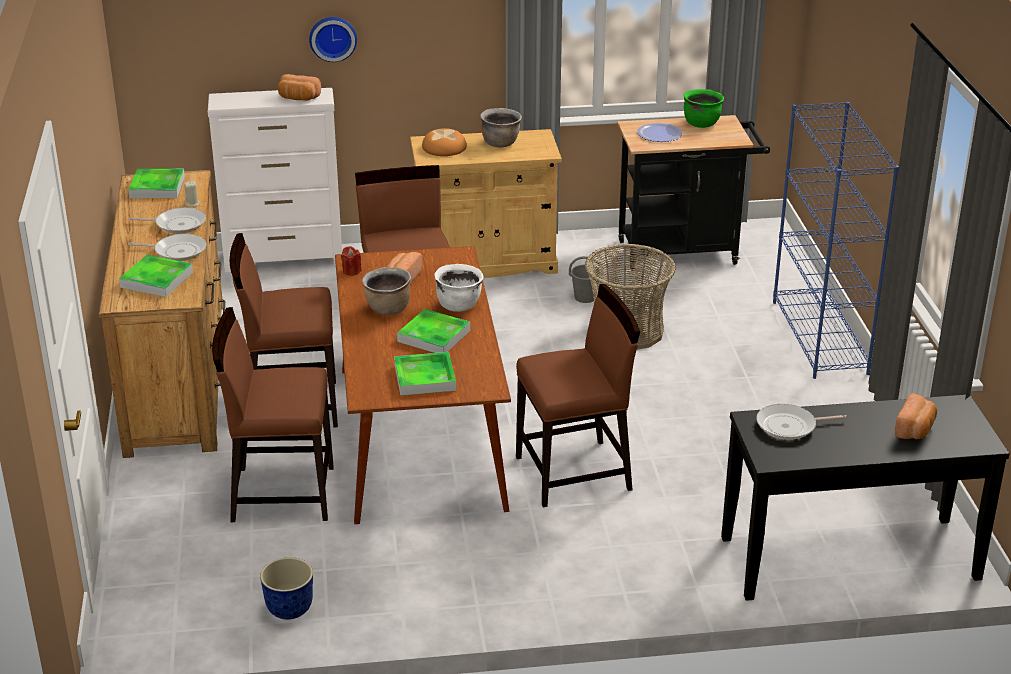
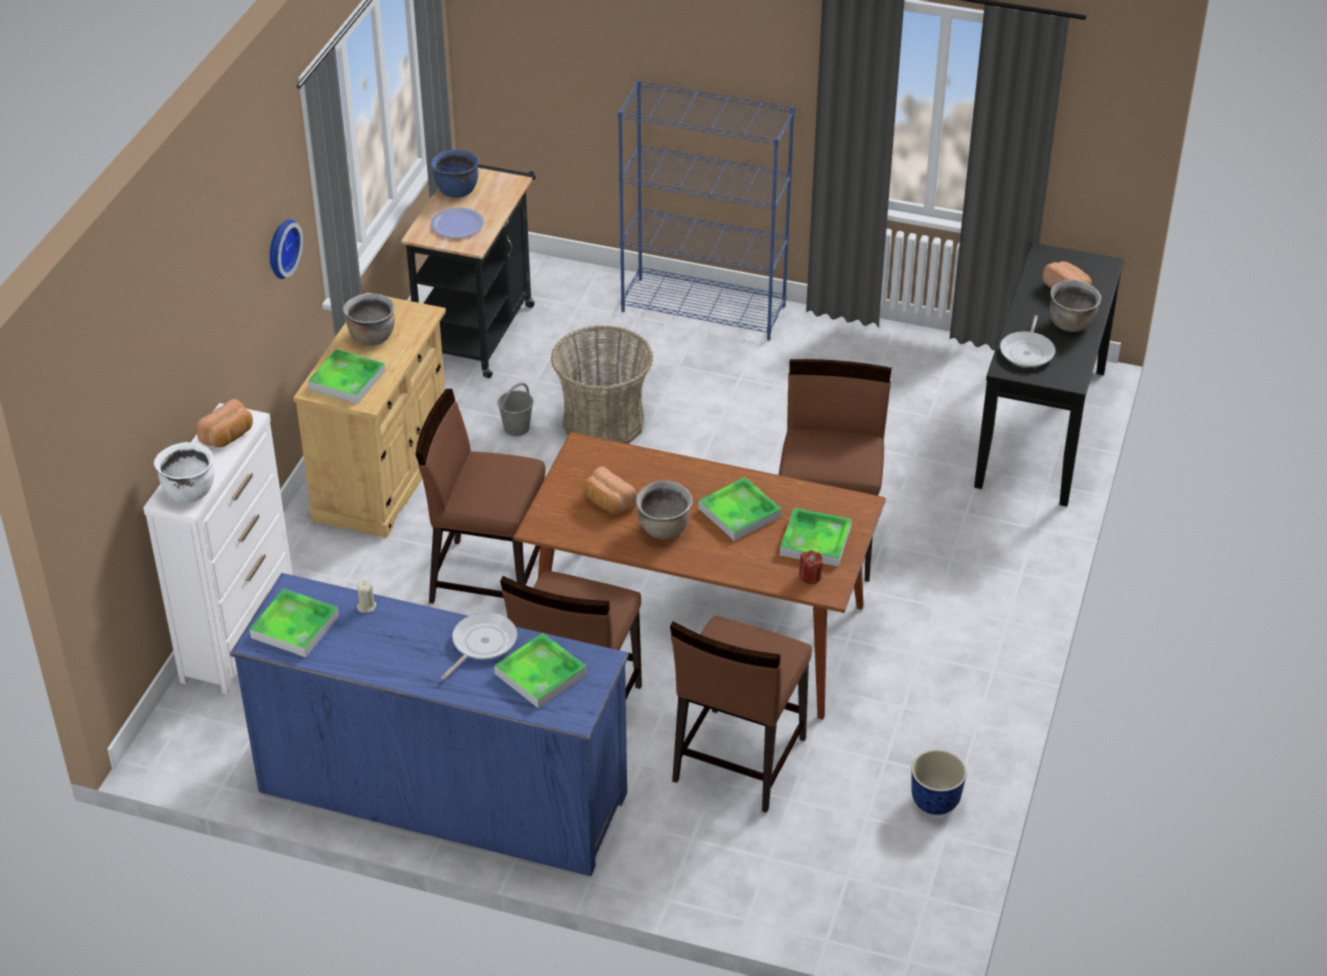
camera: 65 degrees left, 10 degrees up
brown dresser [99,170,225,458] -> blue dresser [230,573,629,876]
frying pan [129,207,206,234] -> none
wall clock [309,17,357,62] -> wall clock moved to [270,219,303,279]
red candle [341,246,362,276] -> red candle moved to [799,550,823,584]
bread [422,128,467,156] -> tray [308,349,385,404]
white cooking pot [435,264,483,312] -> white cooking pot moved to [154,442,214,503]
green cooking pot [683,89,724,128] -> blue cooking pot [431,150,479,198]
none -> brown cooking pot [1050,280,1101,332]

